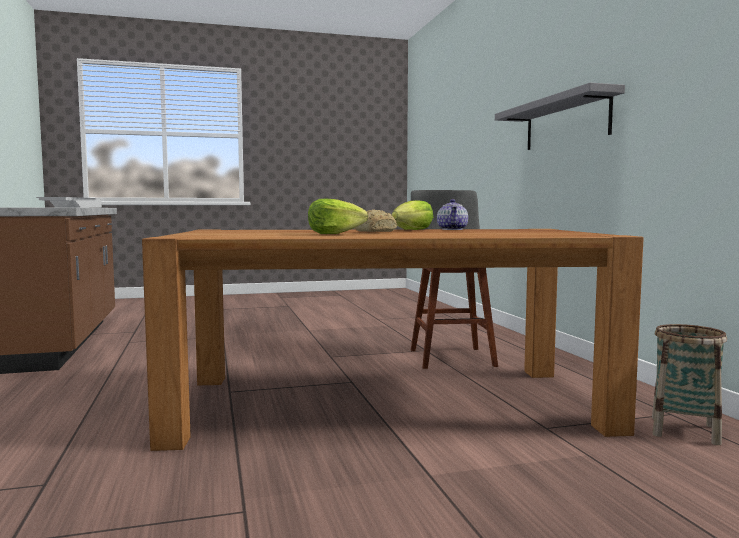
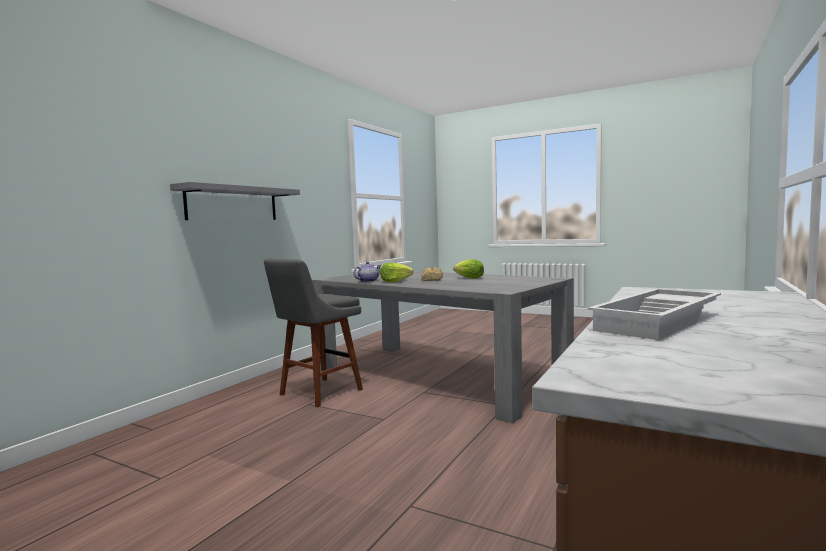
camera: 135 degrees left, 0 degrees up
brown dining table [142,229,644,451] -> grey dining table [312,271,574,423]
basket [652,324,727,445] -> none

